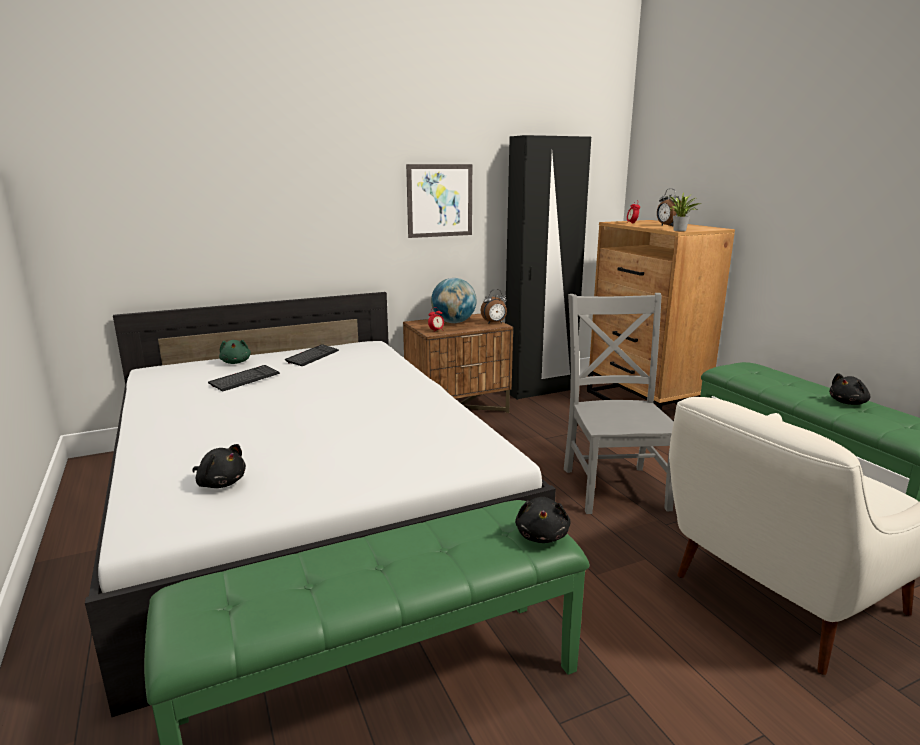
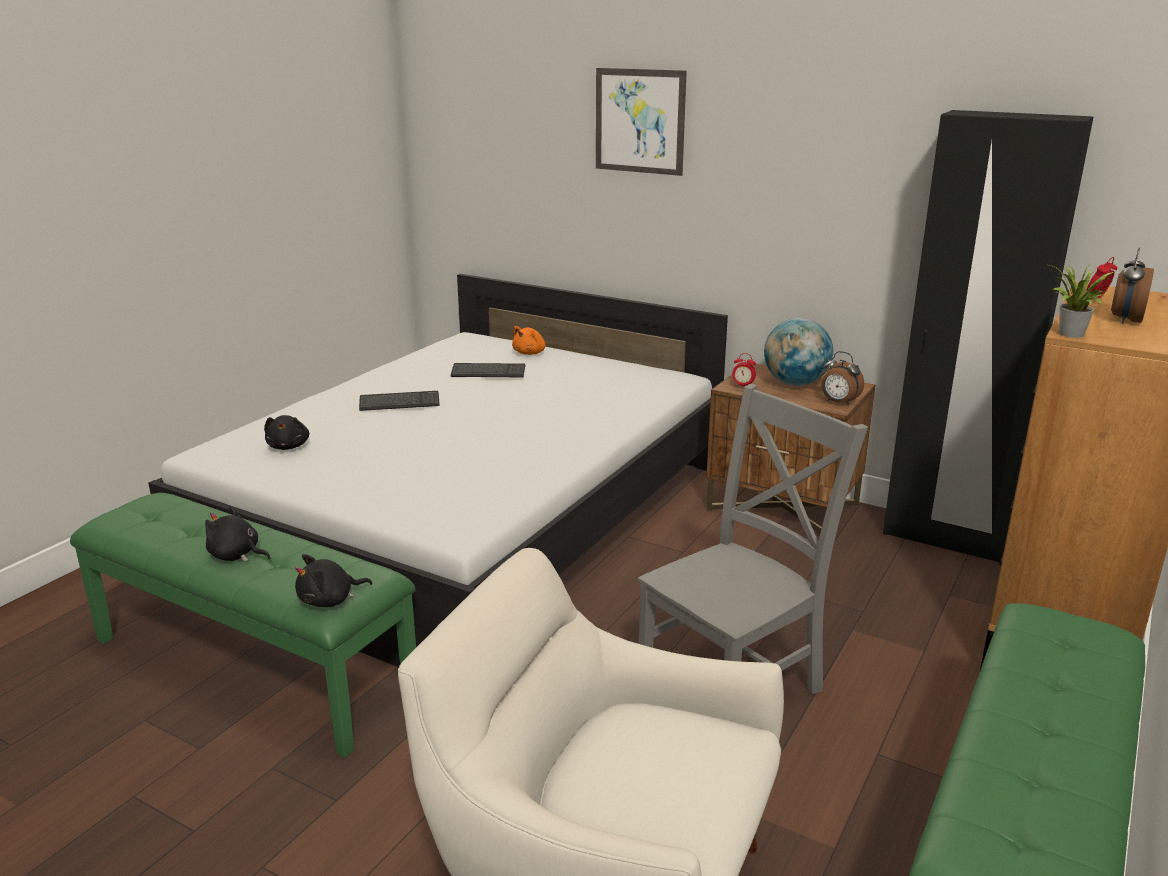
camera: 55 degrees right, 5 degrees up
green plush toy [219,340,251,364] -> orange plush toy [512,326,546,355]
keyboard [285,344,339,366] -> keyboard moved to [359,391,440,411]
picture [406,164,472,238] -> picture moved to [596,68,687,176]
black plush toy [829,373,870,405] -> black plush toy moved to [205,506,271,562]

